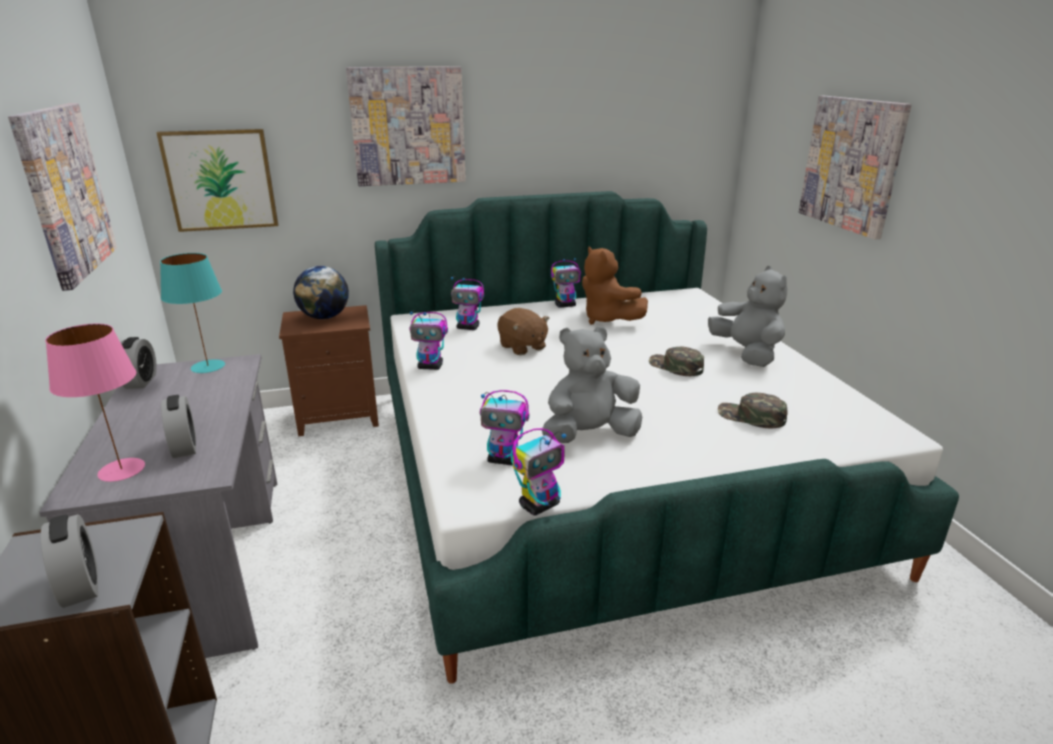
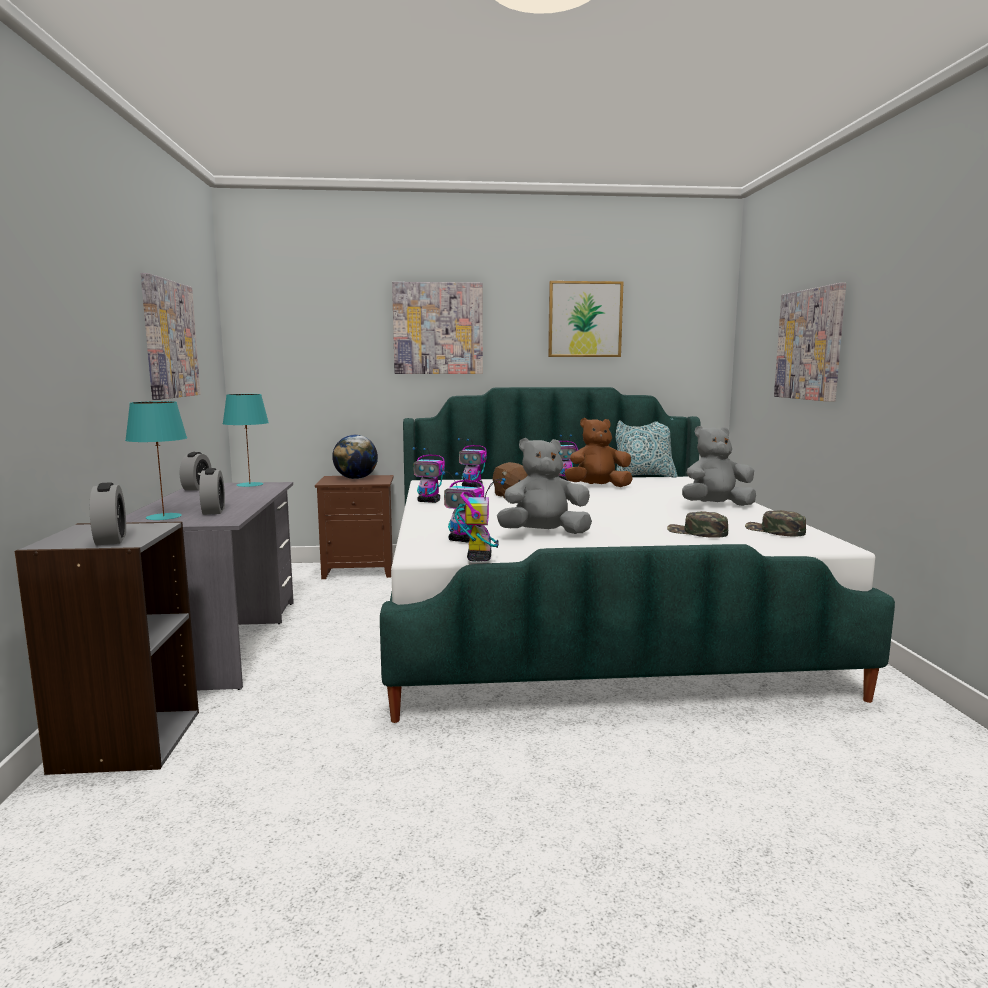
camera: 10 degrees right, 15 degrees down
pink table lamp [45,324,145,482] -> turquoise table lamp [125,401,187,520]
picture [156,129,278,232] -> picture moved to [548,281,623,357]
toy robot [511,428,566,516] -> toy robot turned 60 degrees counterclockwise [455,478,506,562]
brown plush toy [582,246,648,324] -> brown plush toy turned 105 degrees clockwise [565,418,633,487]
green cap [649,346,704,376] -> green cap moved to [745,510,806,536]
grey plush toy [708,266,788,367] -> grey plush toy turned 90 degrees counterclockwise [682,426,756,506]
none -> pillow [615,419,677,478]

